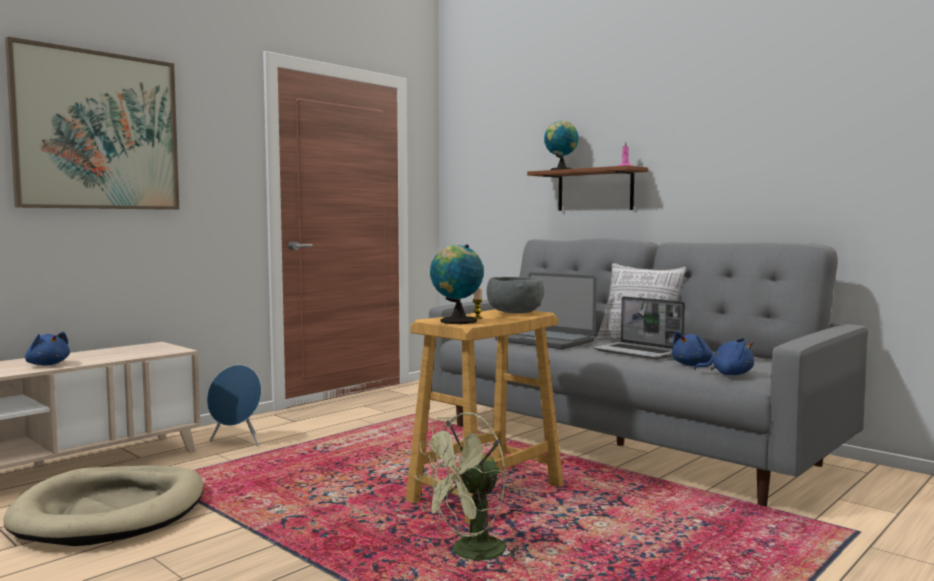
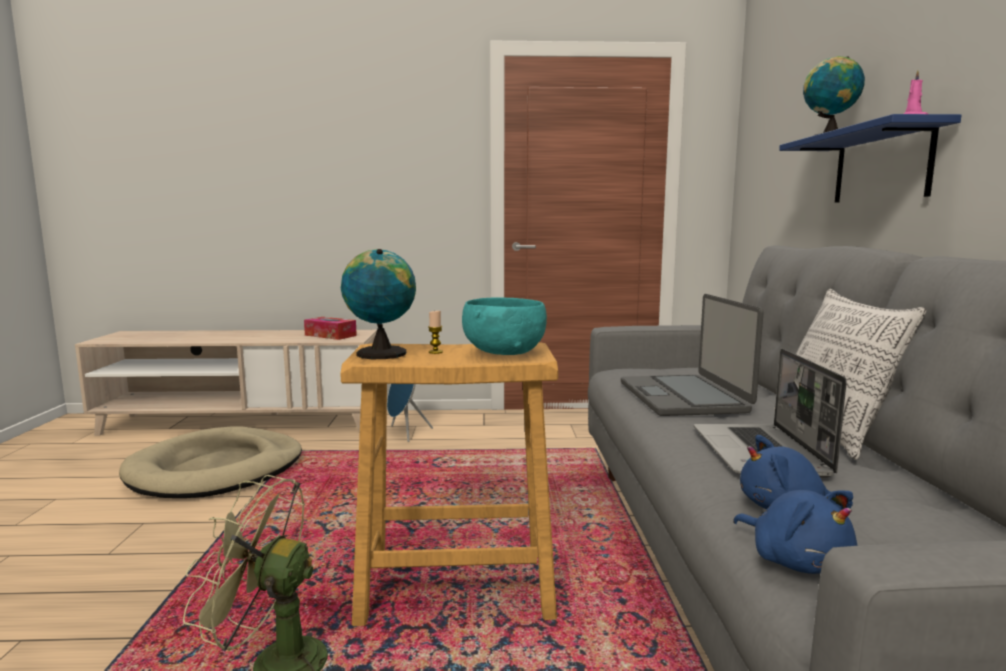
camera: 45 degrees right, 5 degrees up
picture [5,36,179,210] -> none
blue plush toy [25,332,70,366] -> none
grey bowl [487,277,544,314] -> turquoise bowl [462,297,547,355]
brown shelf [527,165,648,211] -> blue shelf [779,114,962,203]
none -> tissue box [304,317,357,340]

